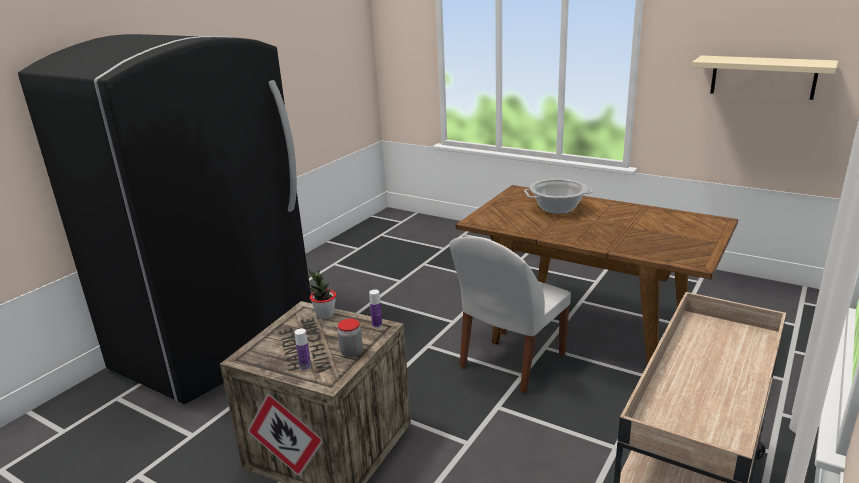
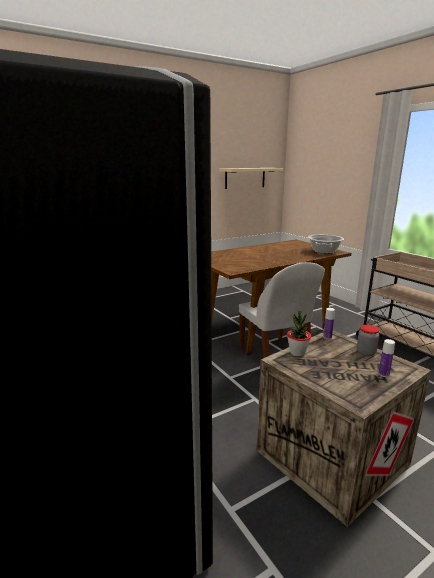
camera: 65 degrees left, 5 degrees down
cooking pot [524,179,593,214] -> cooking pot moved to [308,235,344,254]

